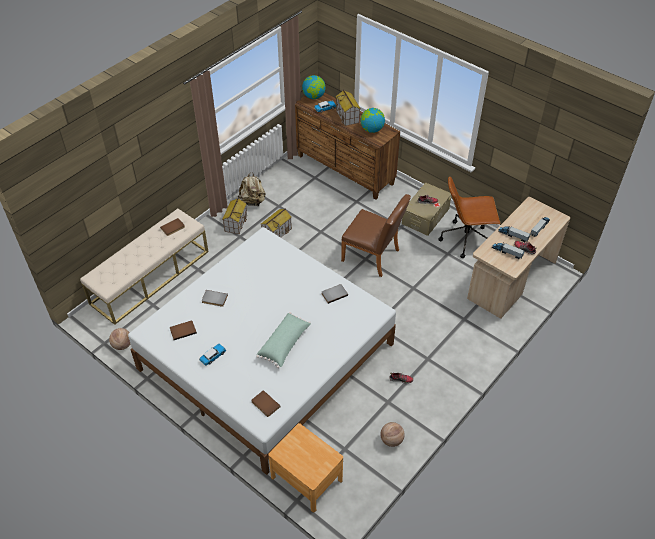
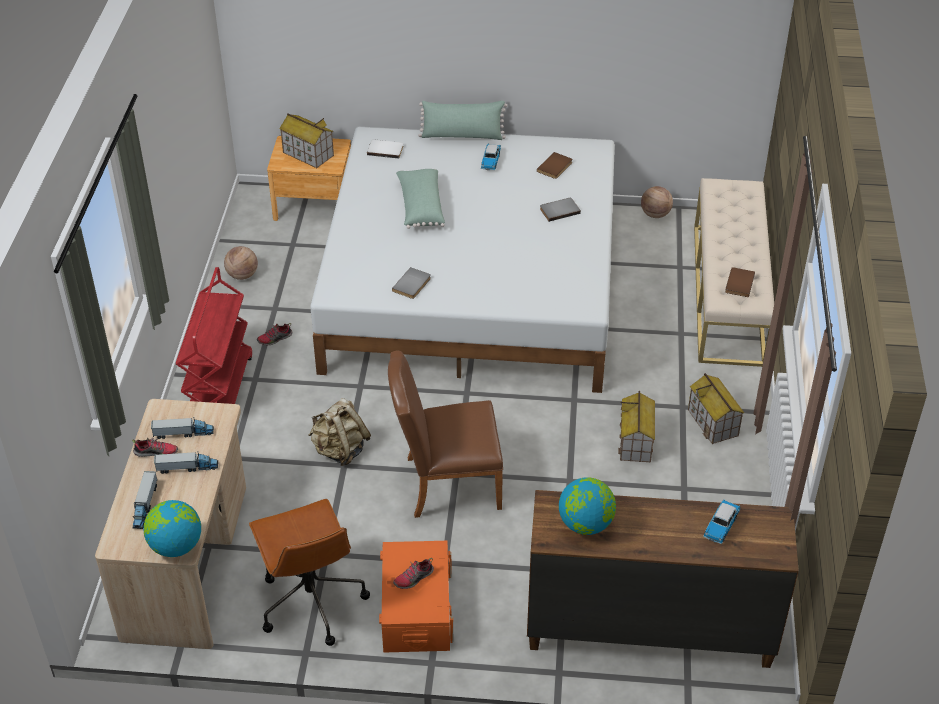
camera: 145 degrees right, 5 degrees down
beige backpack [238,173,266,207] -> beige backpack moved to [308,398,371,466]
brown book [251,390,281,417] -> white book [367,139,404,159]
globe [302,75,326,99] -> globe moved to [143,500,201,557]
toy house [336,89,361,126] -> toy house moved to [279,113,334,168]
beige storage box [402,183,452,236] -> orange storage box [379,541,453,653]
brown office chair [438,176,501,258] -> brown office chair turned 105 degrees clockwise [249,499,370,646]
none -> red cart [176,267,252,404]
none -> green pillow [418,101,507,140]

